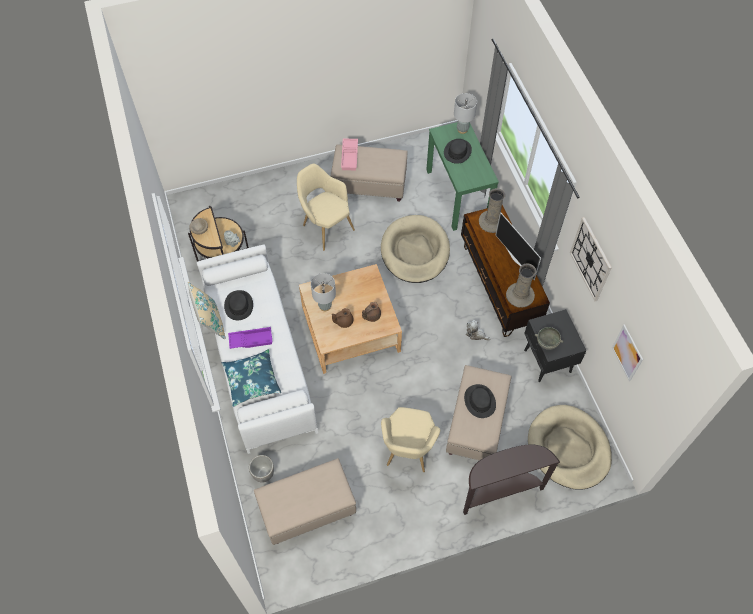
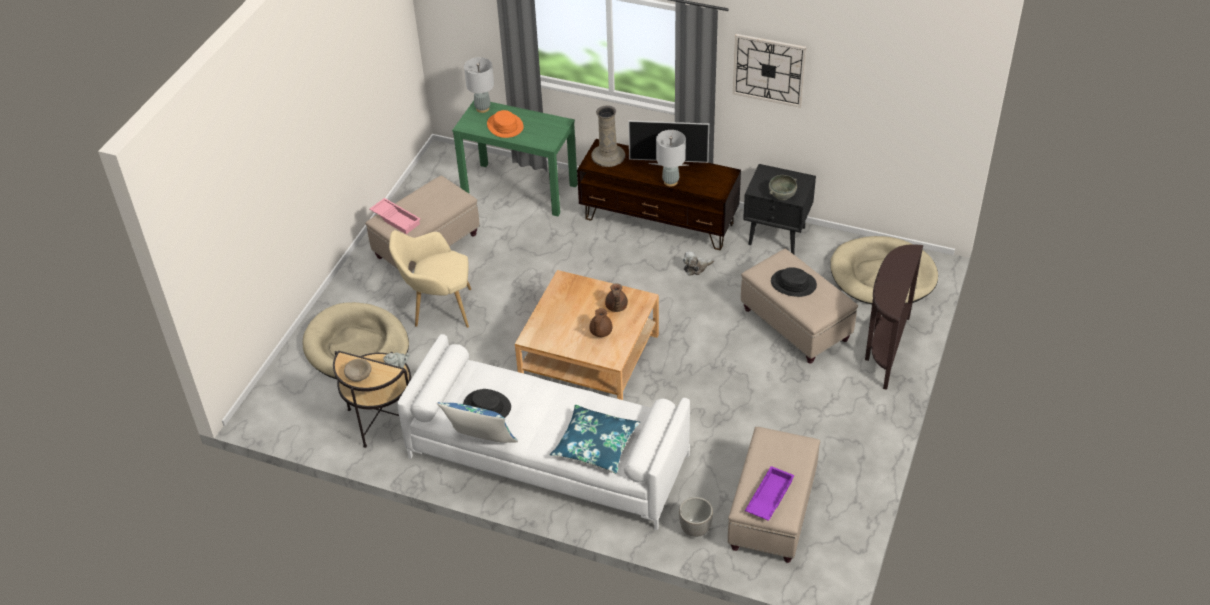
camera: 50 degrees left, 15 degrees down
beige pillow [188,282,225,339] -> blue pillow [437,402,518,443]
purple tray [228,327,273,349] -> purple tray moved to [745,466,795,521]
grey table lamp [311,273,336,311] -> grey table lamp moved to [656,130,686,187]
beige dog bed [381,215,450,283] -> beige dog bed moved to [302,302,409,379]
beige armchair [381,407,440,472] -> none
black hat [444,139,472,164] -> orange hat [487,110,524,138]
beige vase [506,263,536,308] -> none
picture [612,324,643,381] -> none

